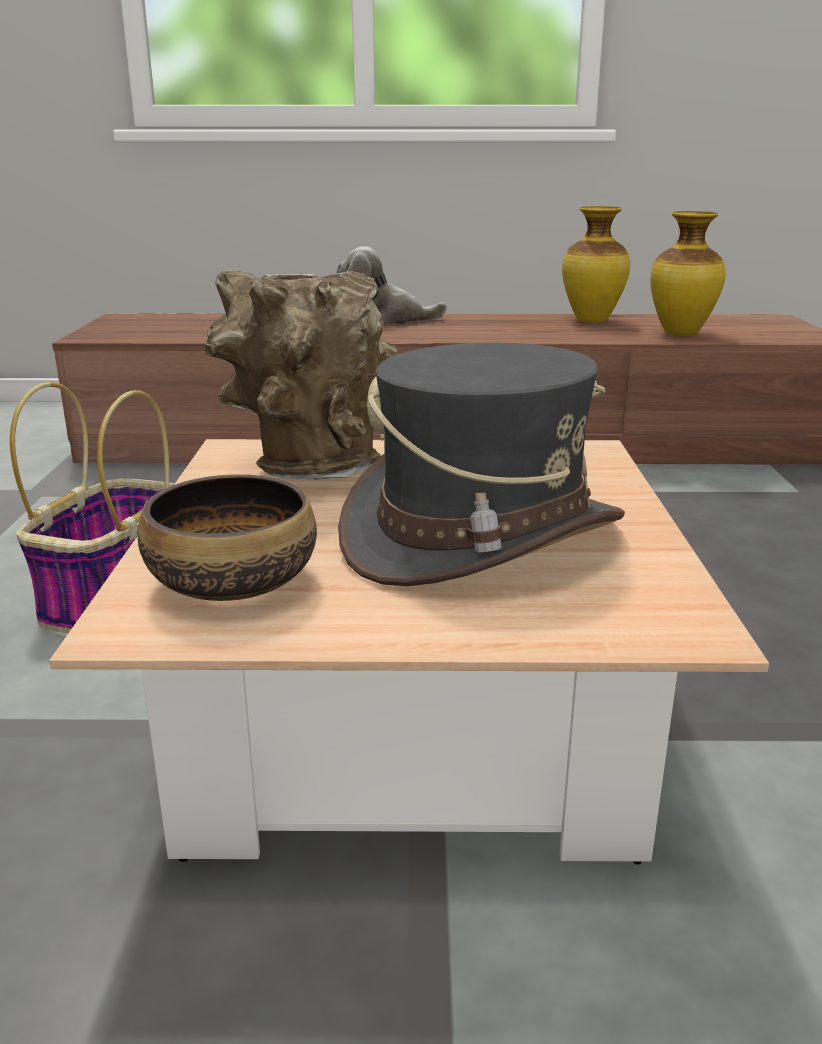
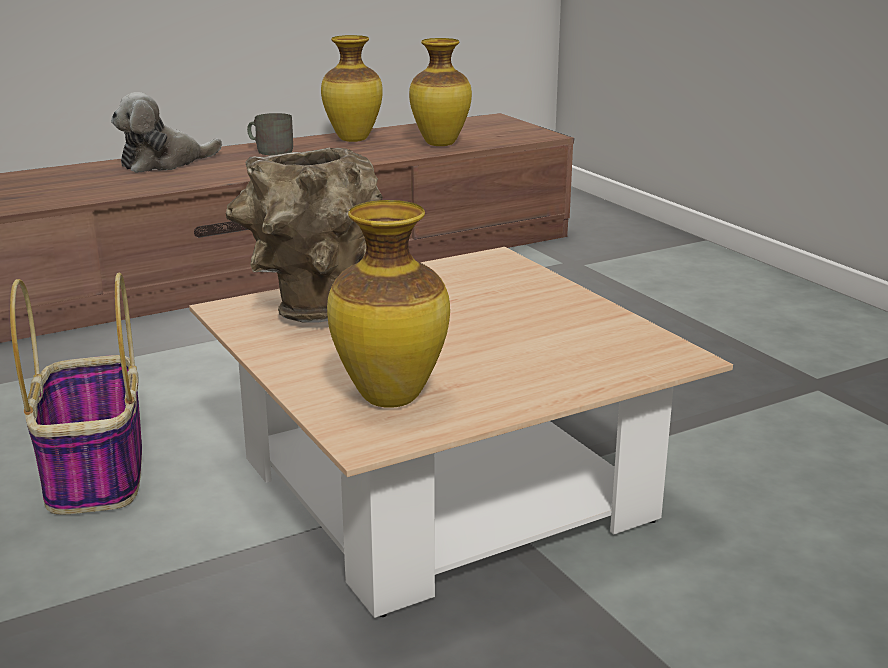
camera: 30 degrees left, 0 degrees up
bowl [138,474,317,601] -> vase [327,200,450,408]
grey hat [338,343,625,586] -> none
none -> grey mug [247,113,293,155]

